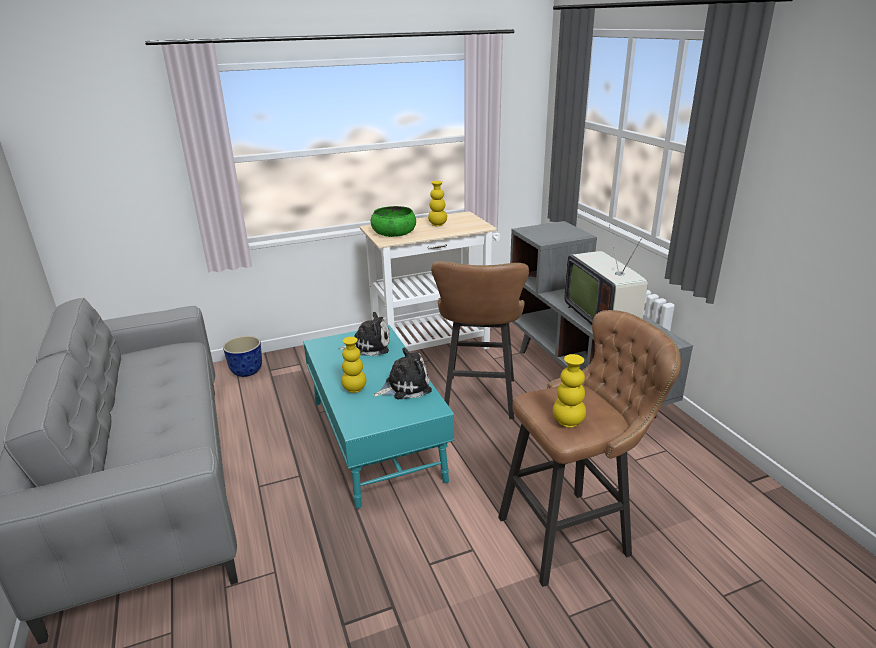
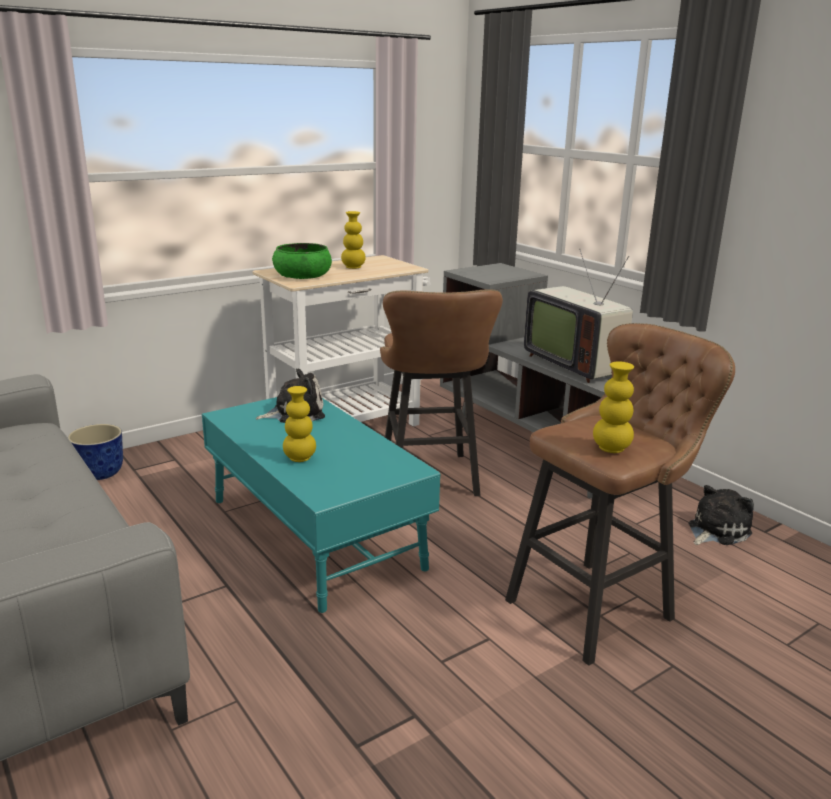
camera: 15 degrees left, 5 degrees down
plush toy [373,348,432,399] -> plush toy moved to [689,485,754,545]

